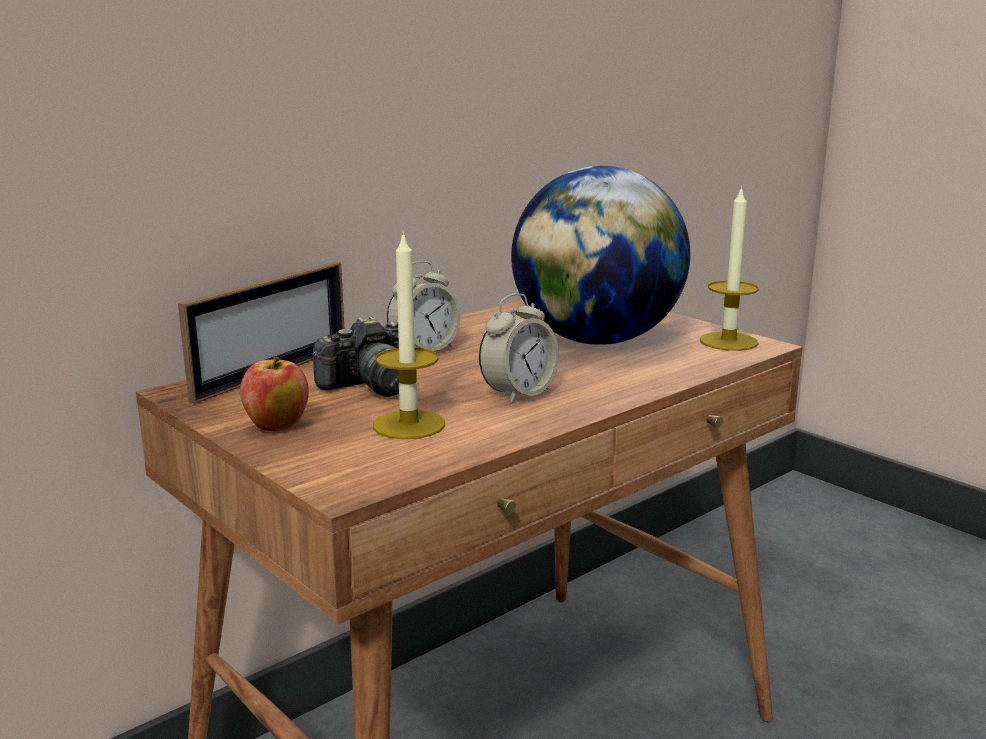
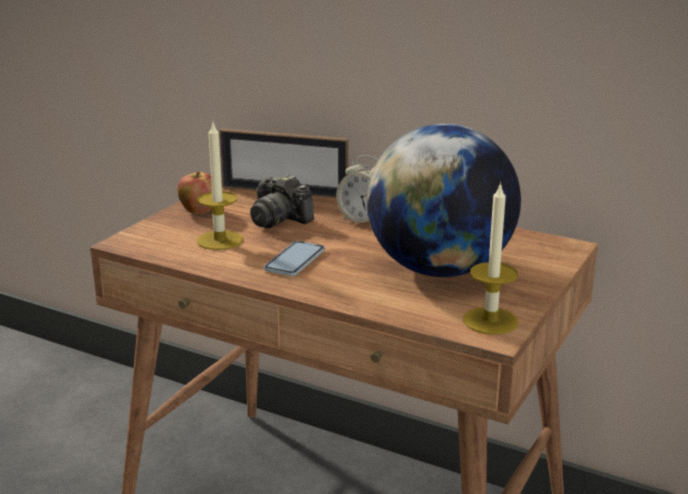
camera: 70 degrees right, 5 degrees up
alarm clock [479,293,559,404] -> phone [264,241,325,276]

